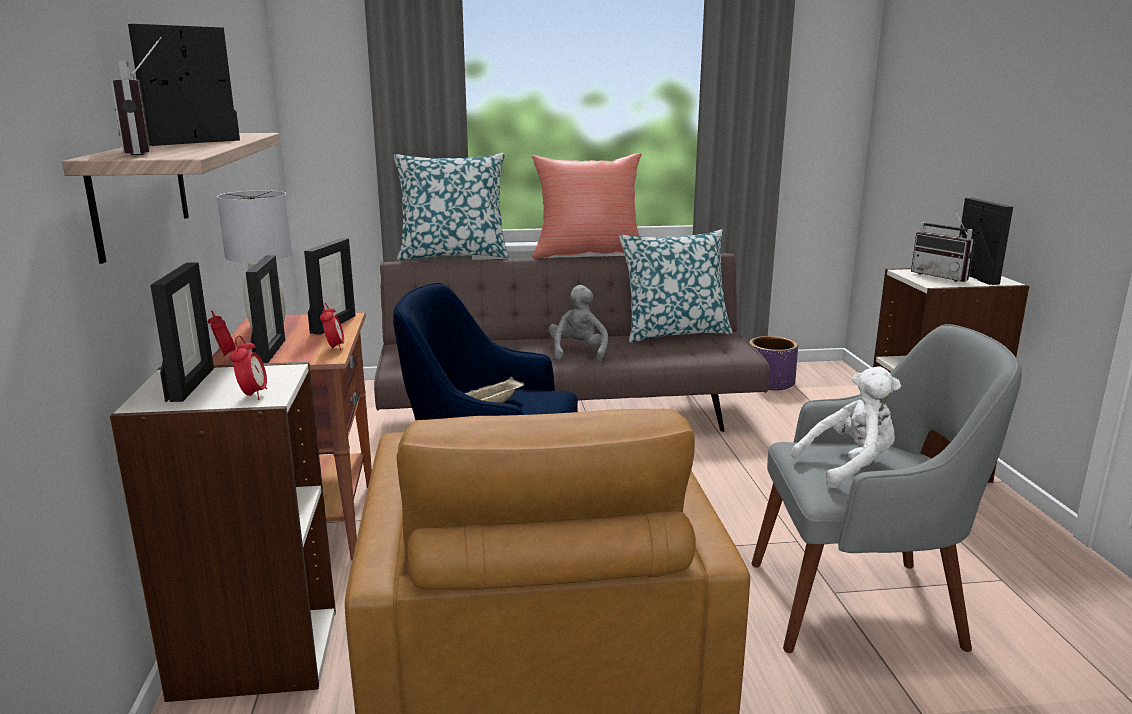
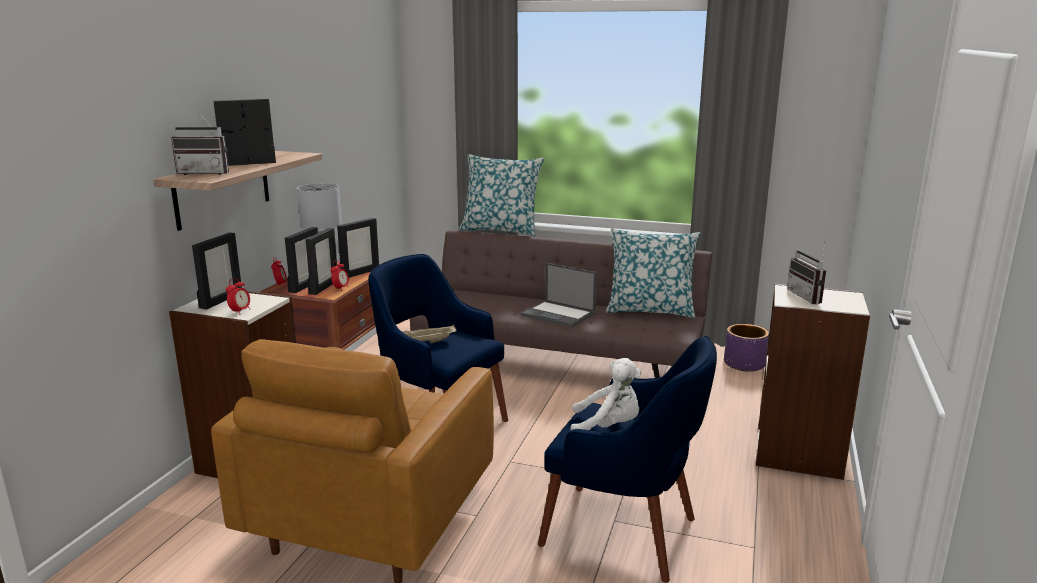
camera: 25 degrees right, 0 degrees up
radio [111,37,162,155] -> radio turned 90 degrees counterclockwise [171,112,229,175]
red pillow [532,153,642,258] -> none
grey plush toy [549,285,608,363] -> laptop [521,263,597,328]
grey armchair [751,324,1022,653] -> blue armchair [538,336,717,583]
picture frame [959,198,1013,285] -> picture frame moved to [305,228,337,295]

